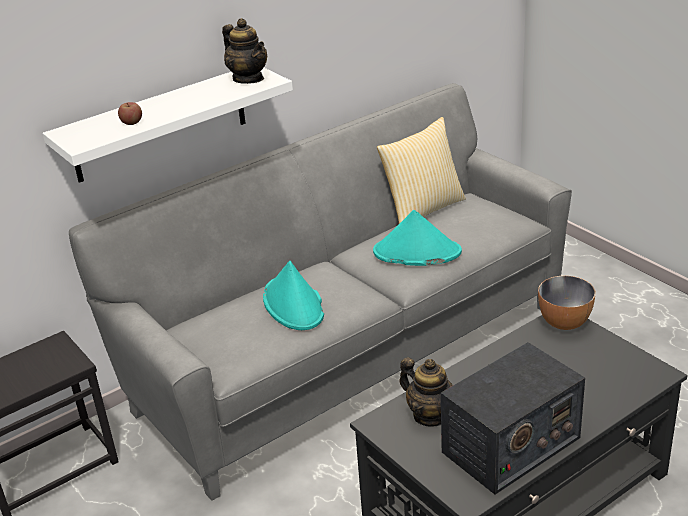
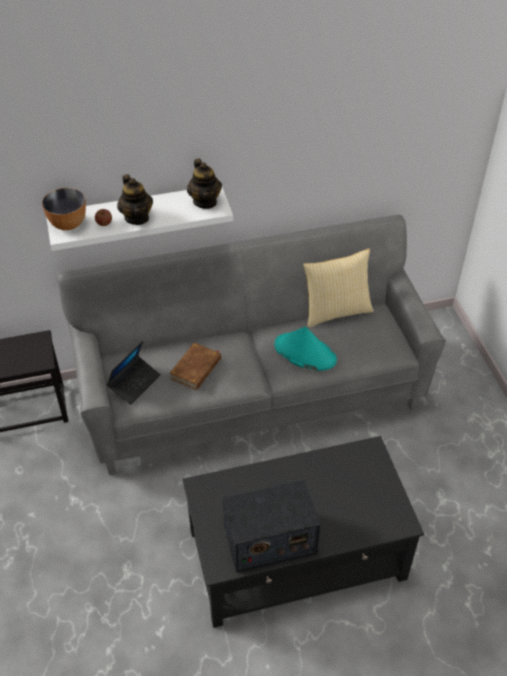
camera: 20 degrees right, 15 degrees up
turquoise hat [263,261,324,330] -> brown book [169,343,221,390]
teapot [400,357,453,426] -> teapot moved to [117,174,153,225]
bowl [538,276,596,330] -> bowl moved to [42,188,86,230]
none -> laptop [107,341,161,405]

